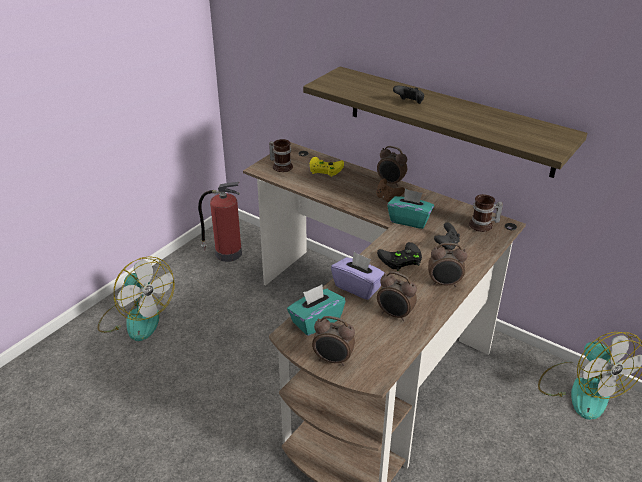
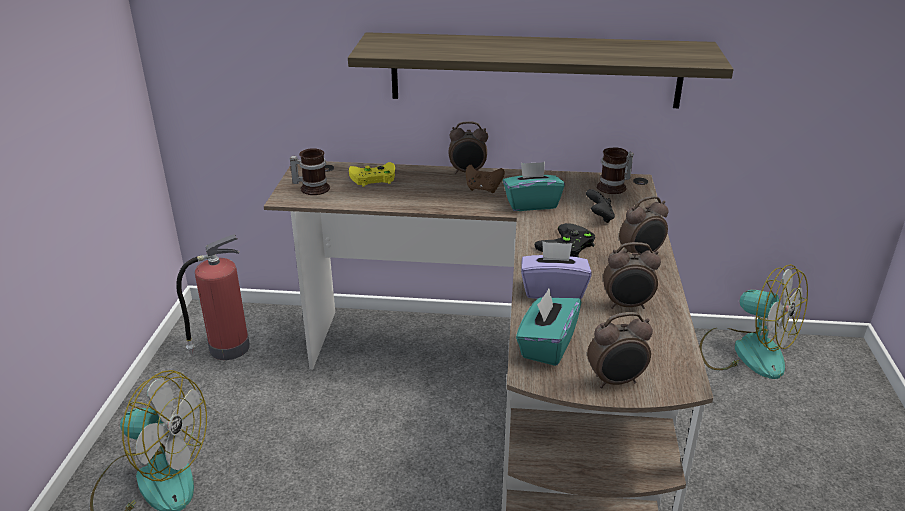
camera: 30 degrees left, 5 degrees down
black game controller [393,85,424,104] -> none

